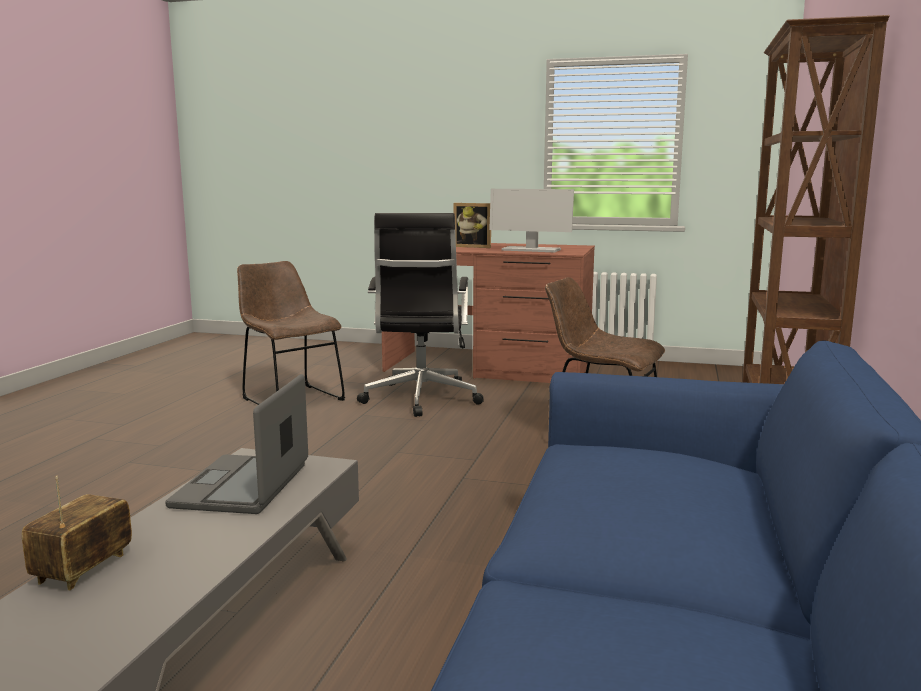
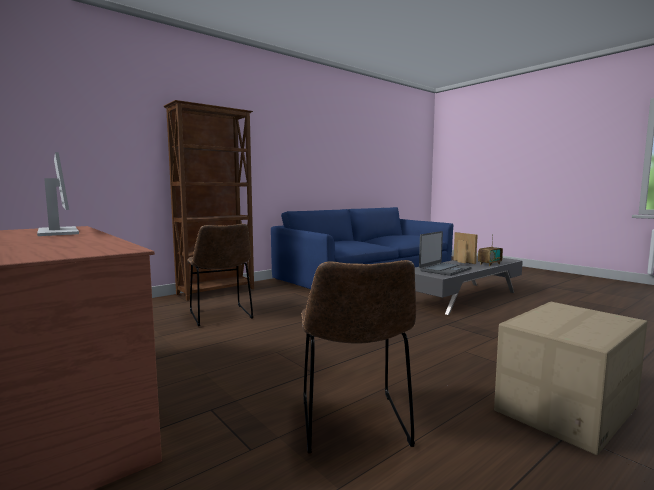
camera: 145 degrees left, 5 degrees down
black office chair [357,213,484,417] -> none
picture frame [454,203,491,248] -> picture frame moved to [453,232,478,264]
none -> cardboard box [494,302,647,455]

